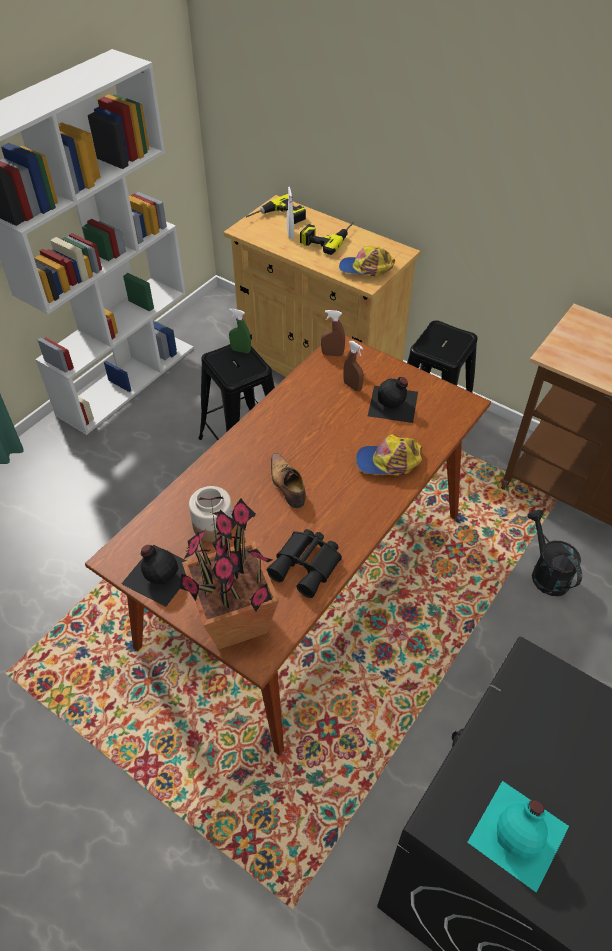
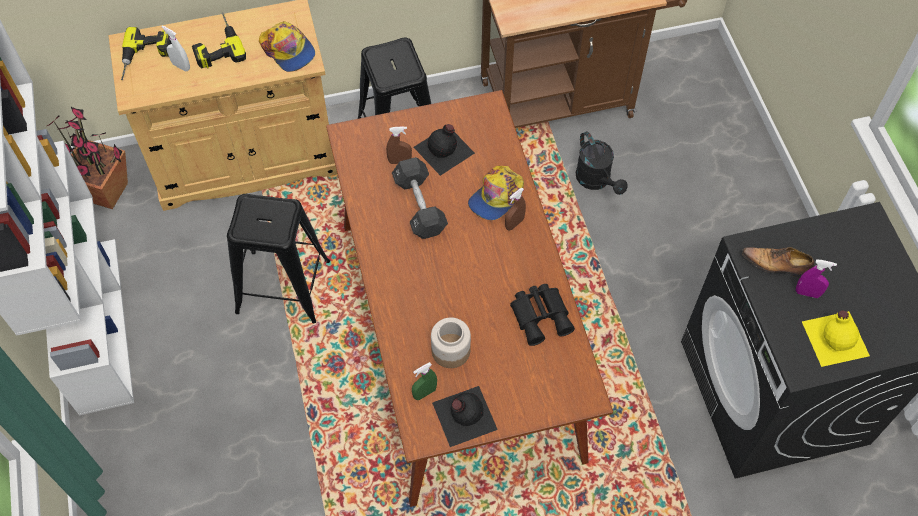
camera: 50 degrees left, 10 degrees up
potted plant [180,496,279,650] -> potted plant moved to [47,107,128,209]
green spray bottle [229,308,251,353] -> green spray bottle moved to [412,362,437,400]
shoe [271,453,306,508] -> shoe moved to [742,247,815,278]
brown spray bottle [321,310,345,356] -> brown spray bottle moved to [505,188,526,230]
cap [339,246,395,276] -> cap turned 90 degrees counterclockwise [259,21,315,72]
turquoise bottle [467,781,569,892] -> yellow bottle [802,311,870,367]
black watering can [528,510,582,596] -> black watering can turned 135 degrees counterclockwise [576,131,628,195]
none -> black dumbbell [392,157,448,239]
none -> purple spray bottle [796,260,837,298]

